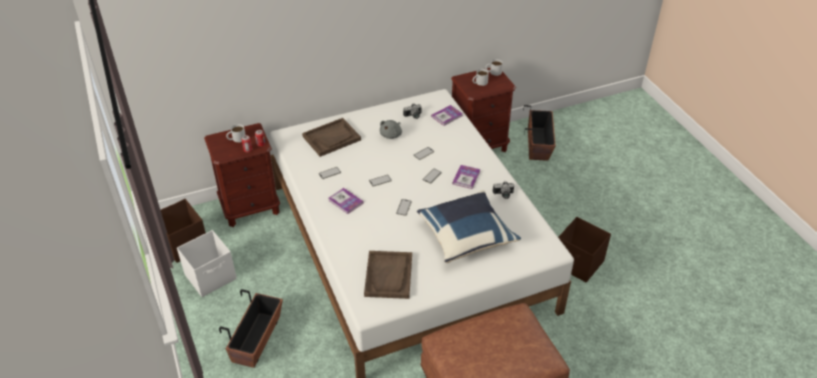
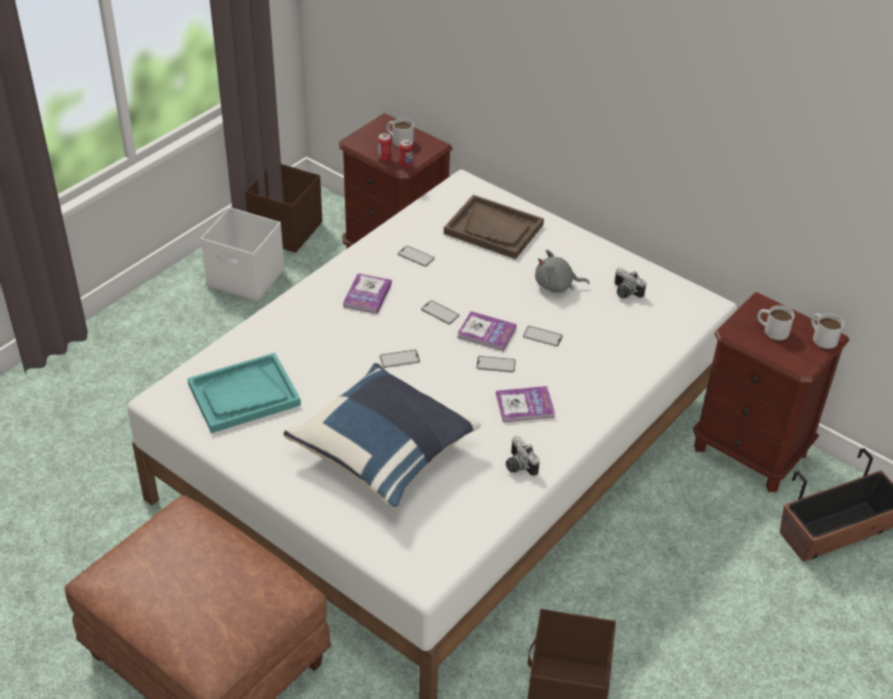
camera: 60 degrees right, 0 degrees up
planter [219,289,283,368] -> none
brown tray [364,251,412,299] -> turquoise tray [187,353,301,433]
book [431,105,463,126] -> book moved to [457,311,517,351]

